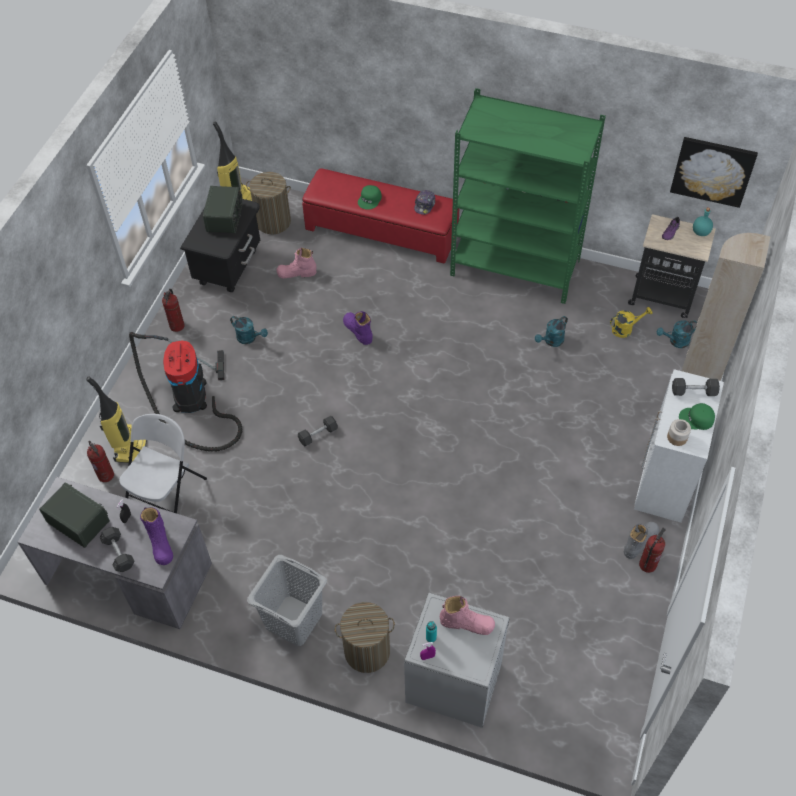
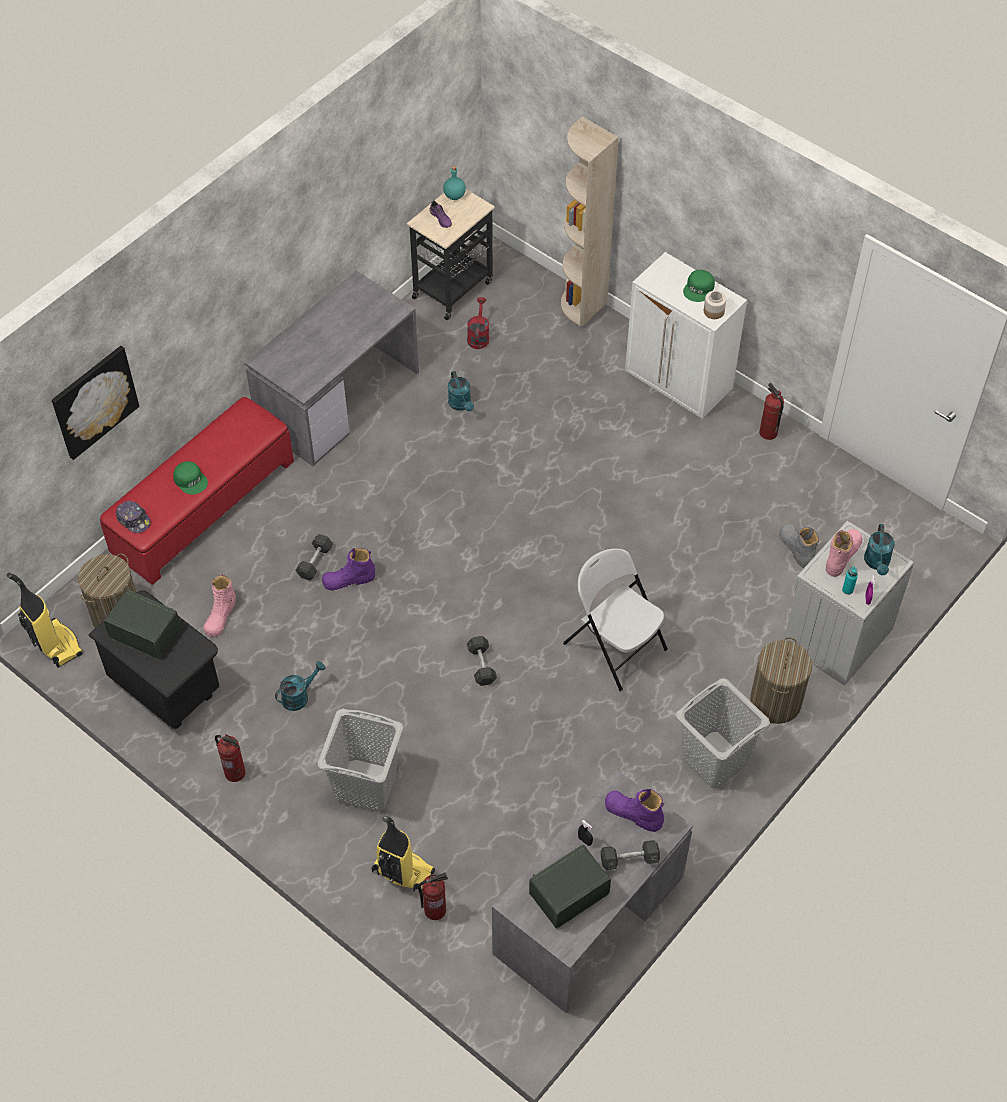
camera: 70 degrees left, 0 degrees up
white chair [119,414,207,513] -> white chair moved to [563,549,668,692]
vacuum cleaner [129,332,242,452] -> grey laundry basket [318,709,403,812]
purple boot [140,507,173,565] -> purple boot turned 150 degrees counterclockwise [605,789,664,832]
cap [414,190,436,215] -> cap moved to [116,501,151,533]
green bookcase [450,88,606,304] -> grey desk [245,271,419,466]
yellow watering can [610,307,652,338] -> red watering can [467,297,489,349]
grey boot [624,521,659,559] -> grey boot moved to [779,524,819,568]
turquoise watering can [657,320,697,348] -> turquoise watering can moved to [864,524,895,575]
picture [670,137,758,208] -> picture moved to [52,346,139,460]
grey dumbbell [672,378,720,396] -> grey dumbbell moved to [295,534,333,580]

